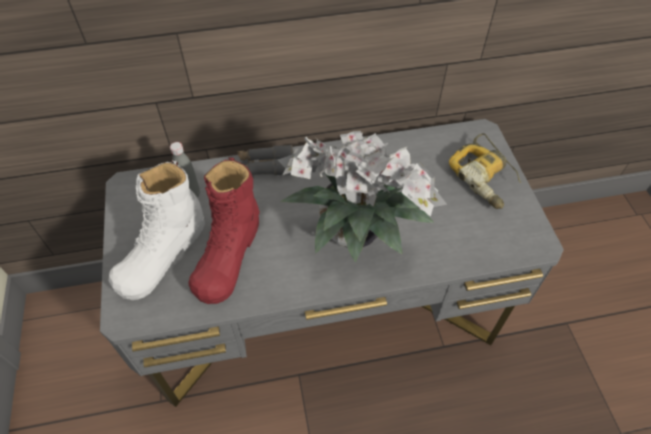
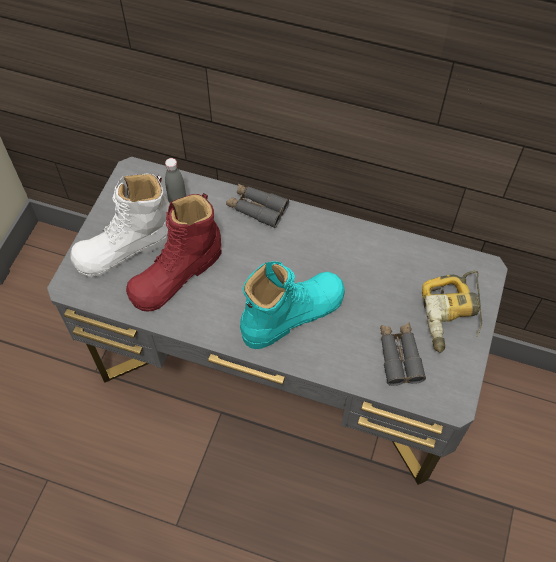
camera: 30 degrees right, 5 degrees up
potted plant [278,131,447,262] -> turquoise boot [240,261,345,349]
none -> grey binoculars [380,322,426,386]

